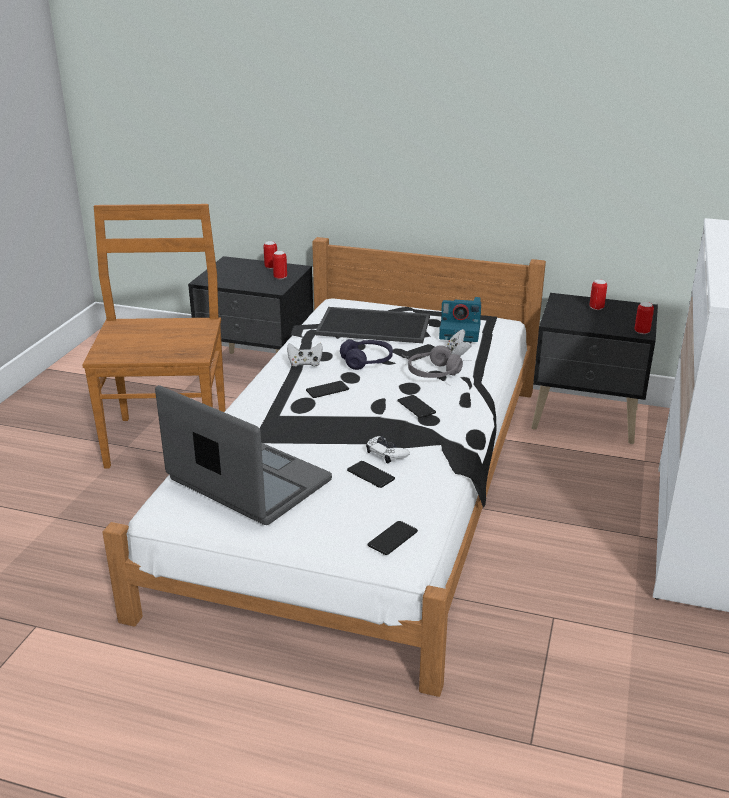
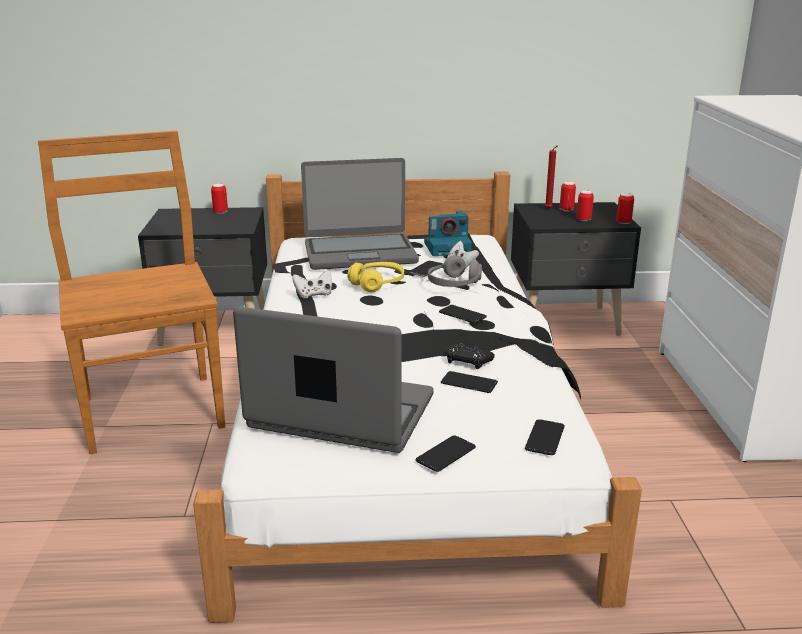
camera: 20 degrees left, 5 degrees down
can [273,251,287,280] -> can moved to [577,190,594,221]
phone [306,381,349,398] -> phone moved to [416,435,476,472]
tray [315,307,430,343] -> laptop [301,158,419,270]
purple headphones [340,339,393,370] -> yellow headphones [348,262,404,292]
white game controller [366,436,410,464] -> black game controller [447,343,495,369]
none -> red candle [545,145,558,209]

